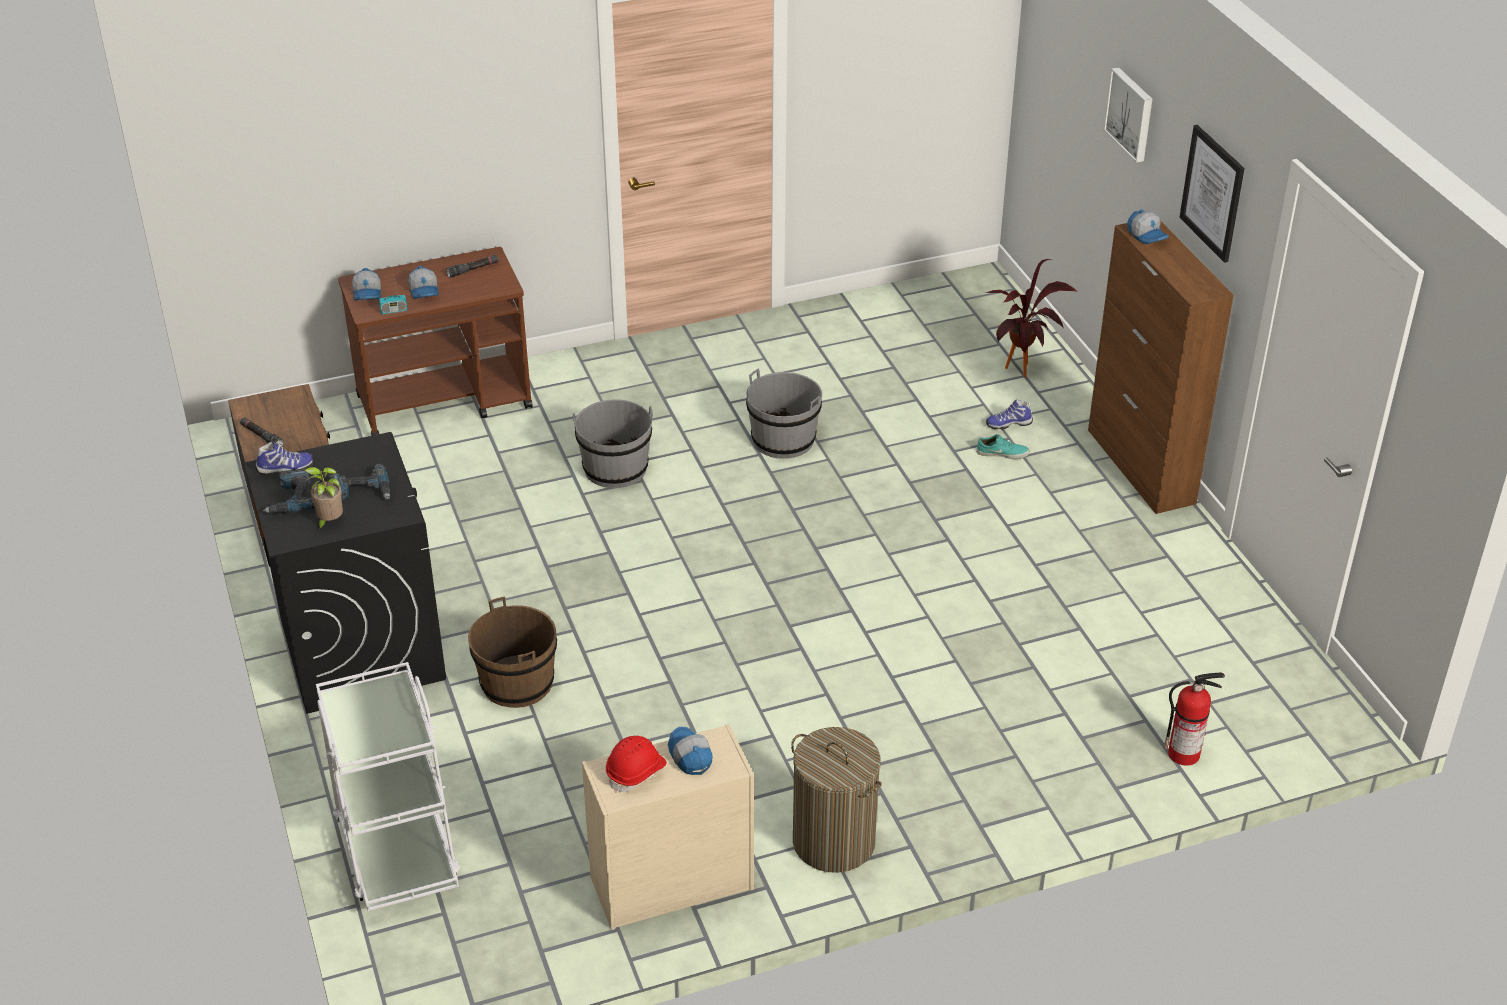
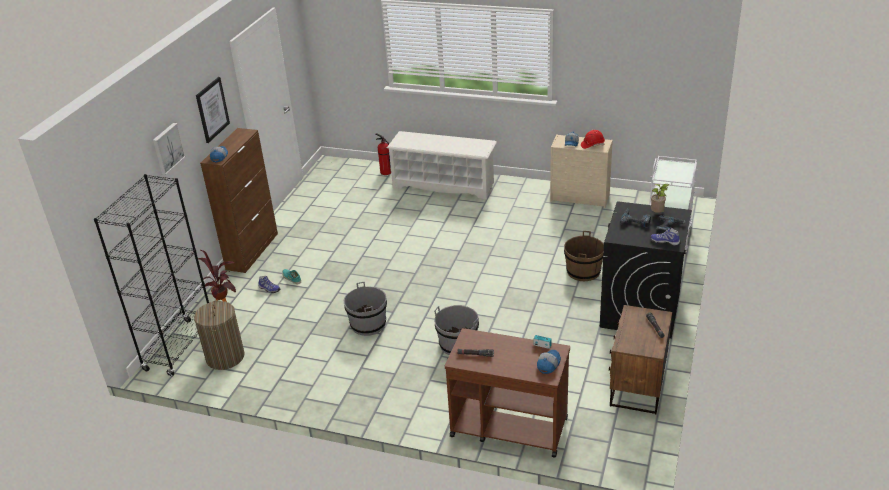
camera: 140 degrees left, 5 degrees down
cap [408,266,439,299] -> none
laundry basket [791,727,882,873] -> laundry basket moved to [194,300,245,370]
none -> black bookcase [94,174,209,376]
none -> white shoe rack [387,131,497,199]

